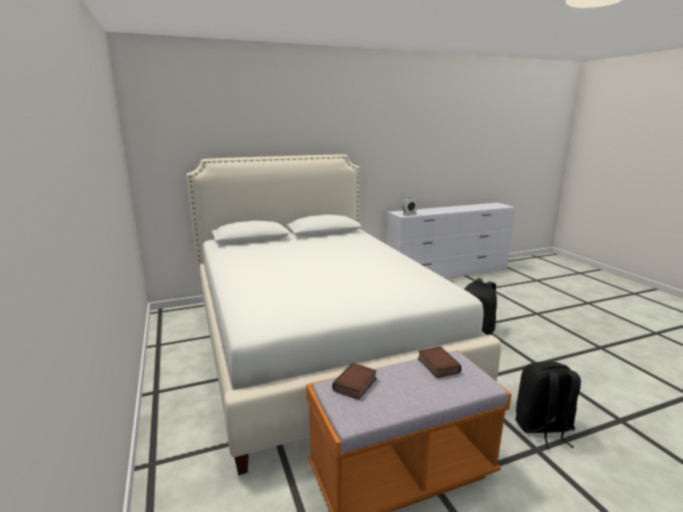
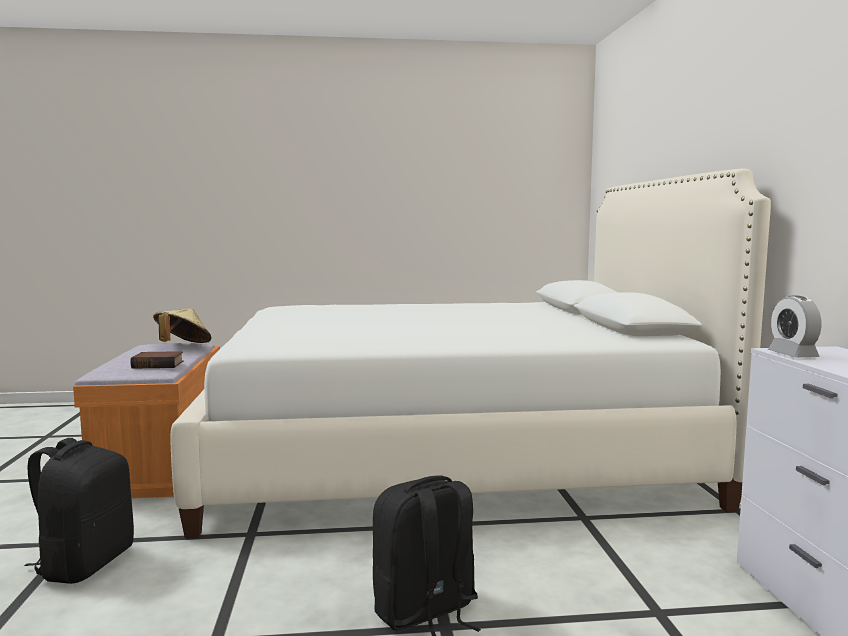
camera: 105 degrees right, 10 degrees down
book [332,363,377,400] -> beige hat [153,308,212,343]

